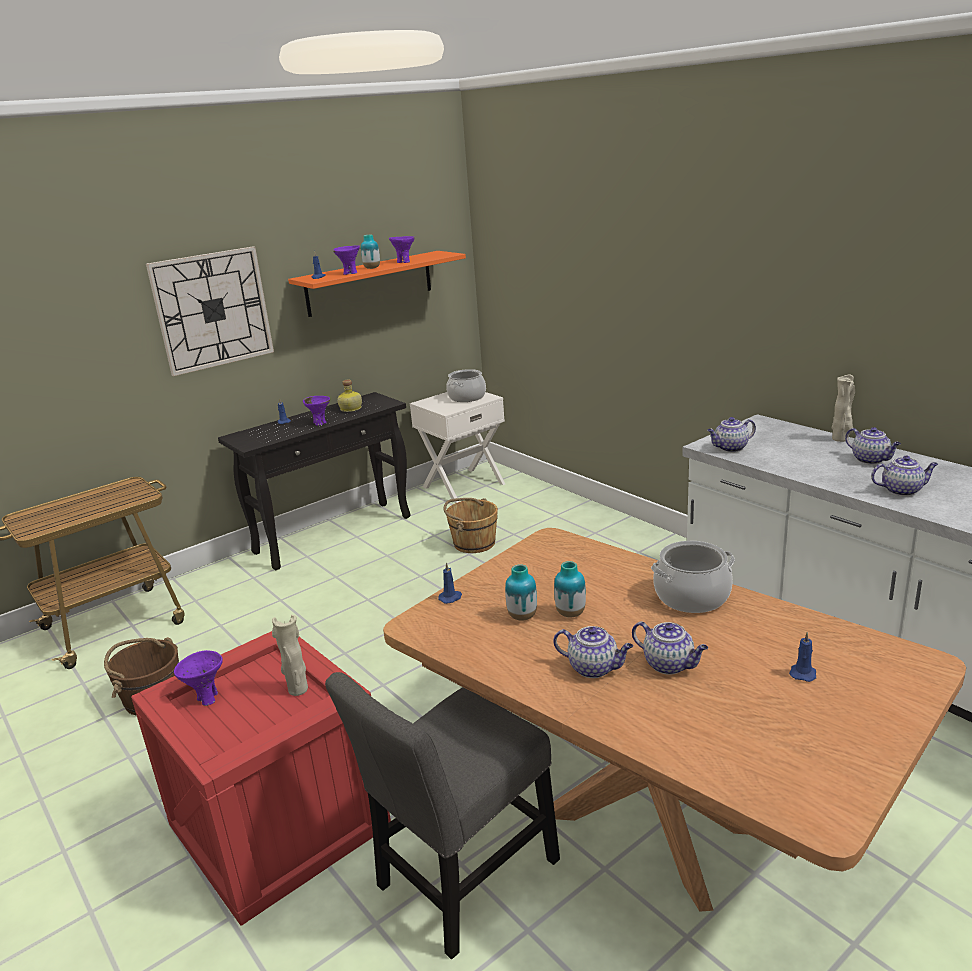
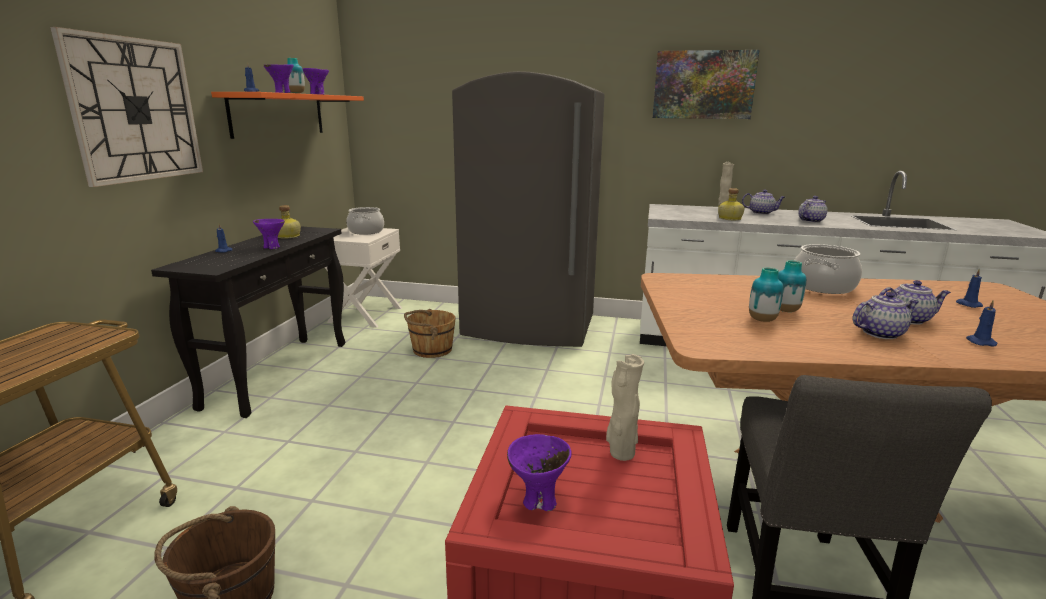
camera: 40 degrees left, 5 degrees down
blue candle [438,562,462,604] -> blue candle moved to [966,300,998,346]
teapot [707,417,756,452] -> none
none -> grey fridge [452,71,604,347]
none -> picture [653,50,760,119]
none -> bottle [718,188,744,220]

